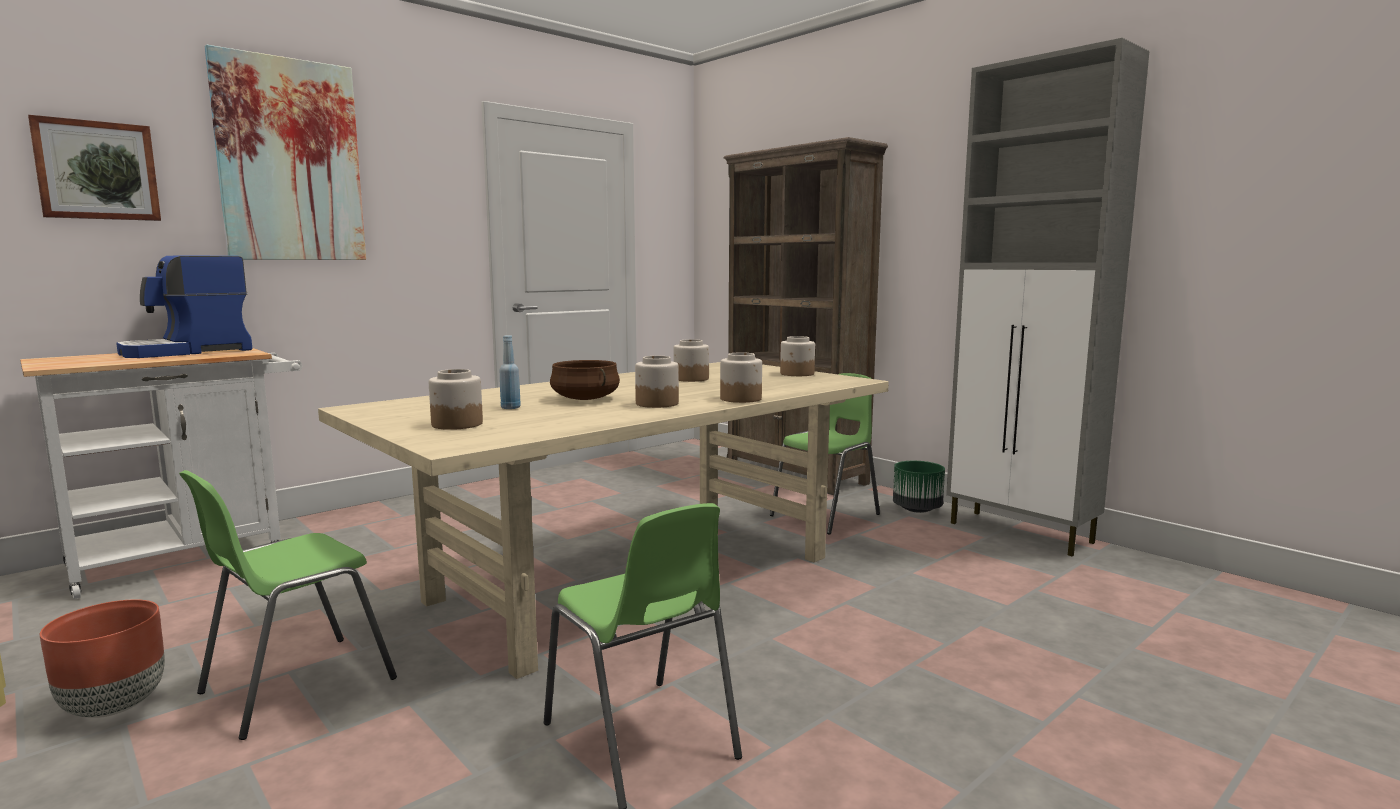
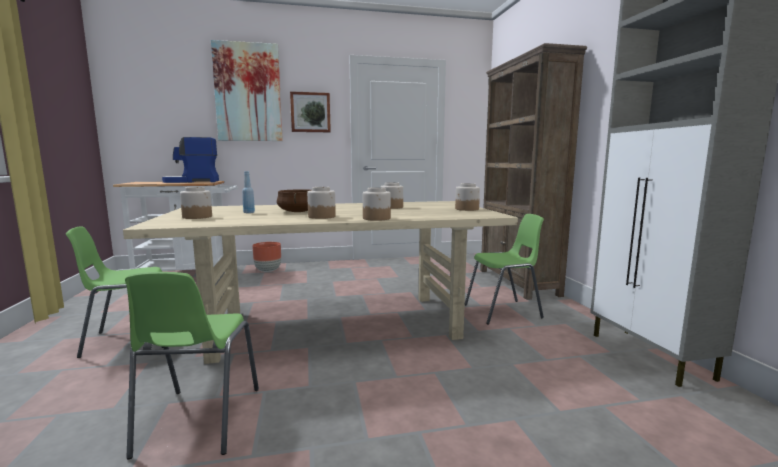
camera: 30 degrees right, 0 degrees up
picture [28,115,161,221] -> picture moved to [290,91,331,132]
brown planter [40,599,165,718] -> brown planter moved to [252,242,281,272]
green planter [893,461,945,513] -> none

